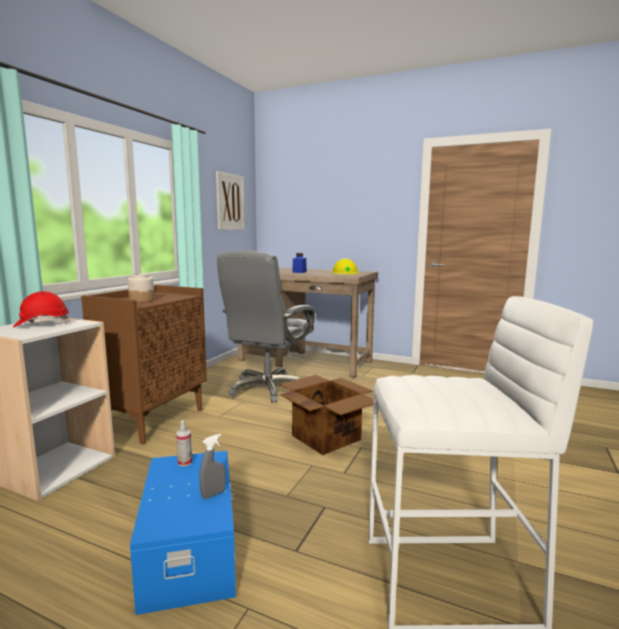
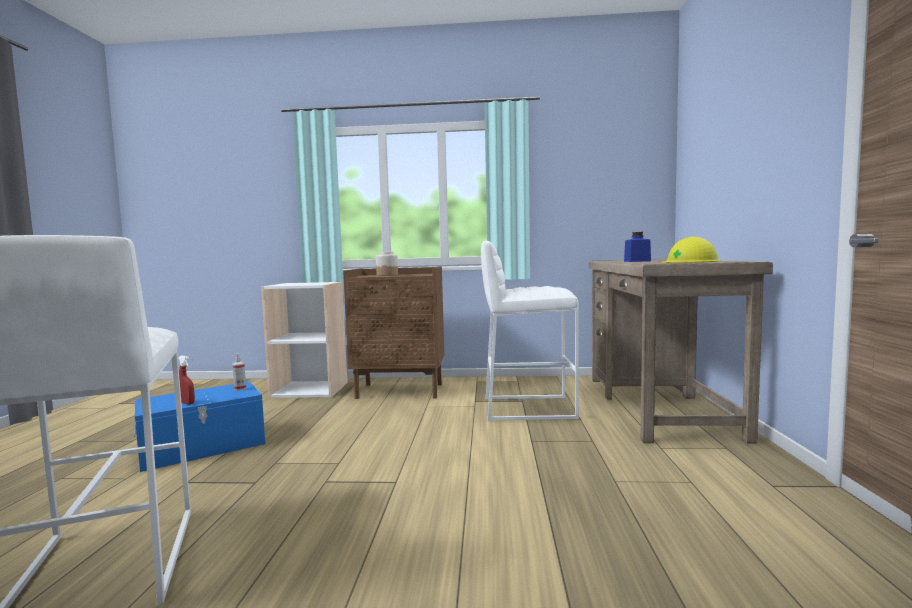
camera: 70 degrees right, 5 degrees down
red hard hat [13,291,70,327] -> none
grey spray bottle [199,434,226,499] -> red spray bottle [178,356,195,405]
picture [216,171,245,230] -> none
grey office chair [217,251,315,403] -> white stool [481,241,579,420]
cardboard box [280,375,374,455] -> none

